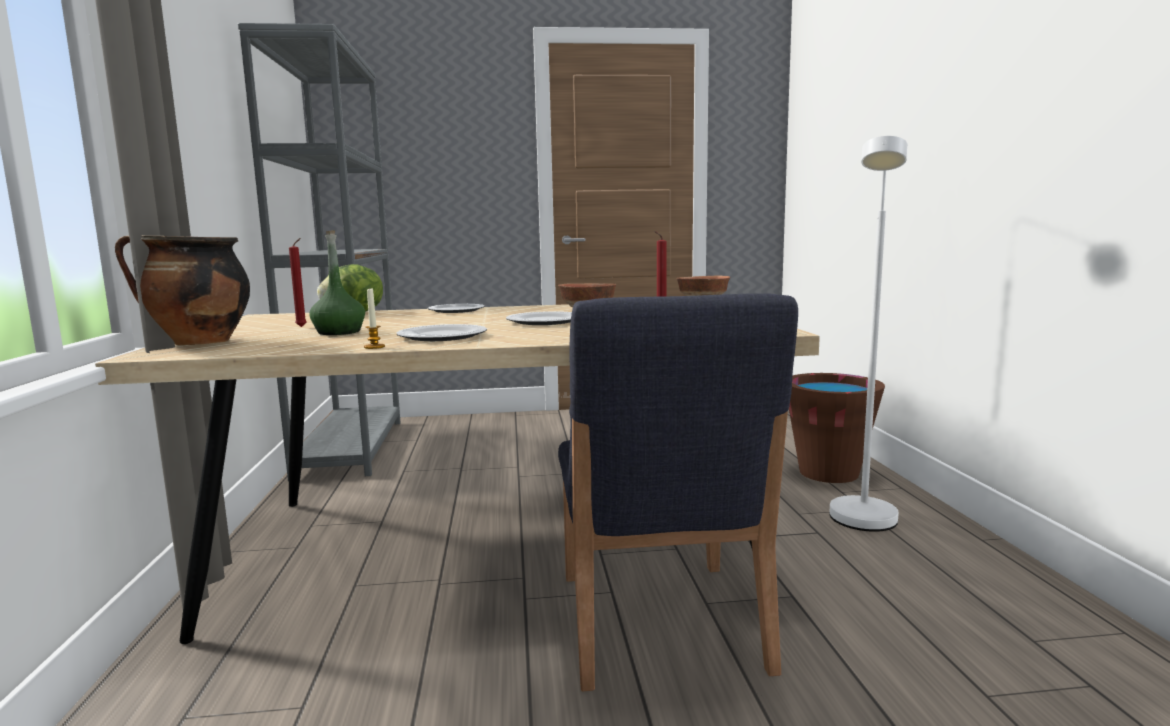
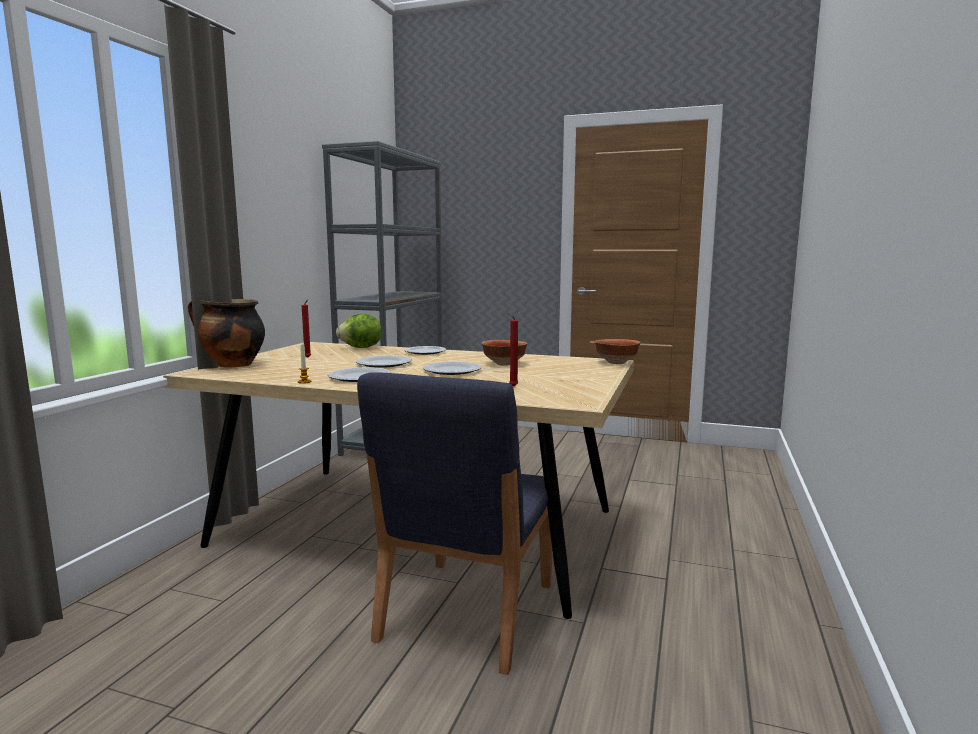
camera: 25 degrees right, 0 degrees up
green bottle [309,230,365,335] -> none
brown bucket [789,373,885,483] -> none
white floor lamp [829,136,907,532] -> none
none -> plate [356,355,412,368]

